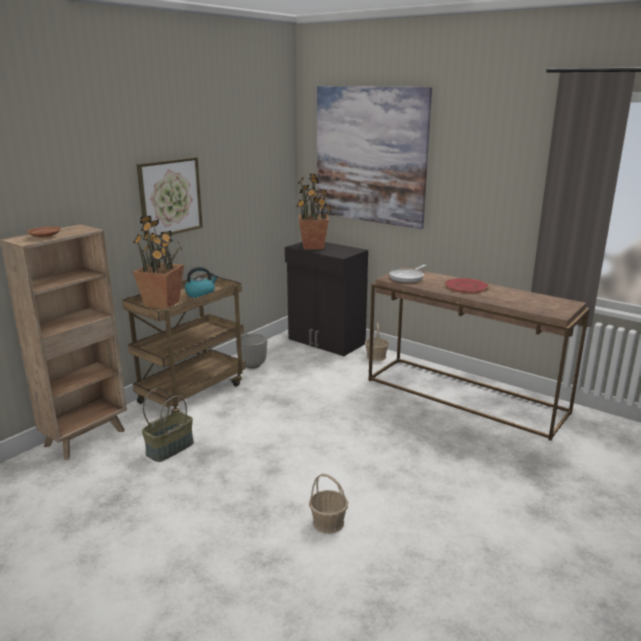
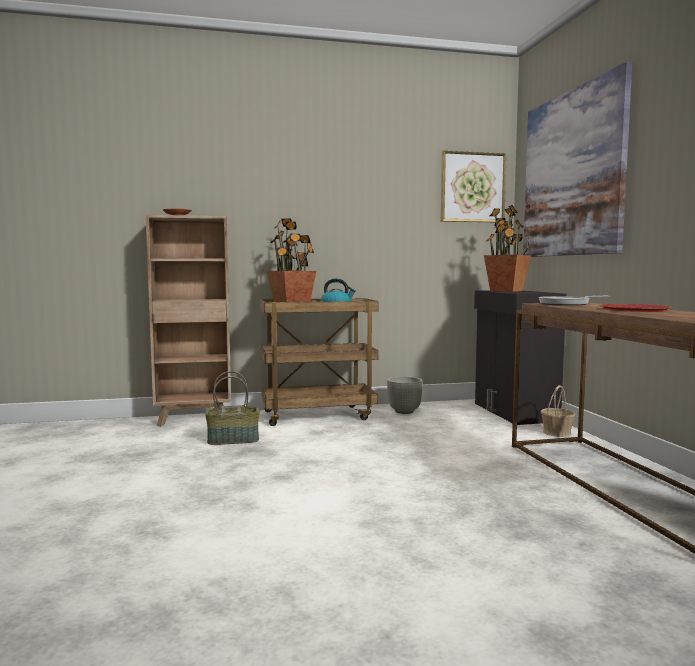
camera: 40 degrees right, 15 degrees down
picture [137,157,203,240] -> picture moved to [441,150,507,222]
basket [309,474,348,534] -> none

